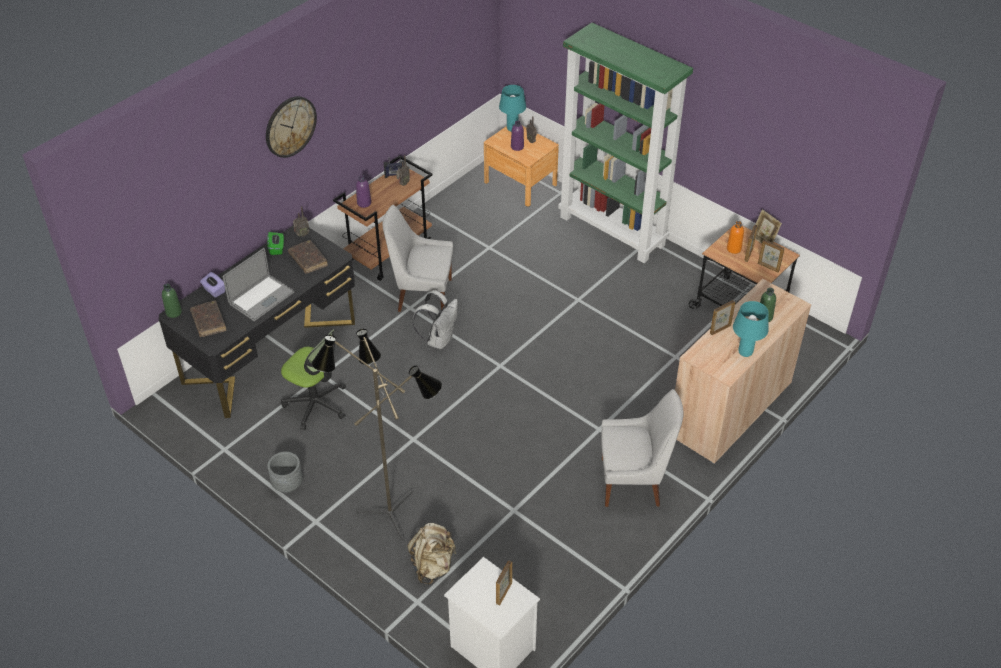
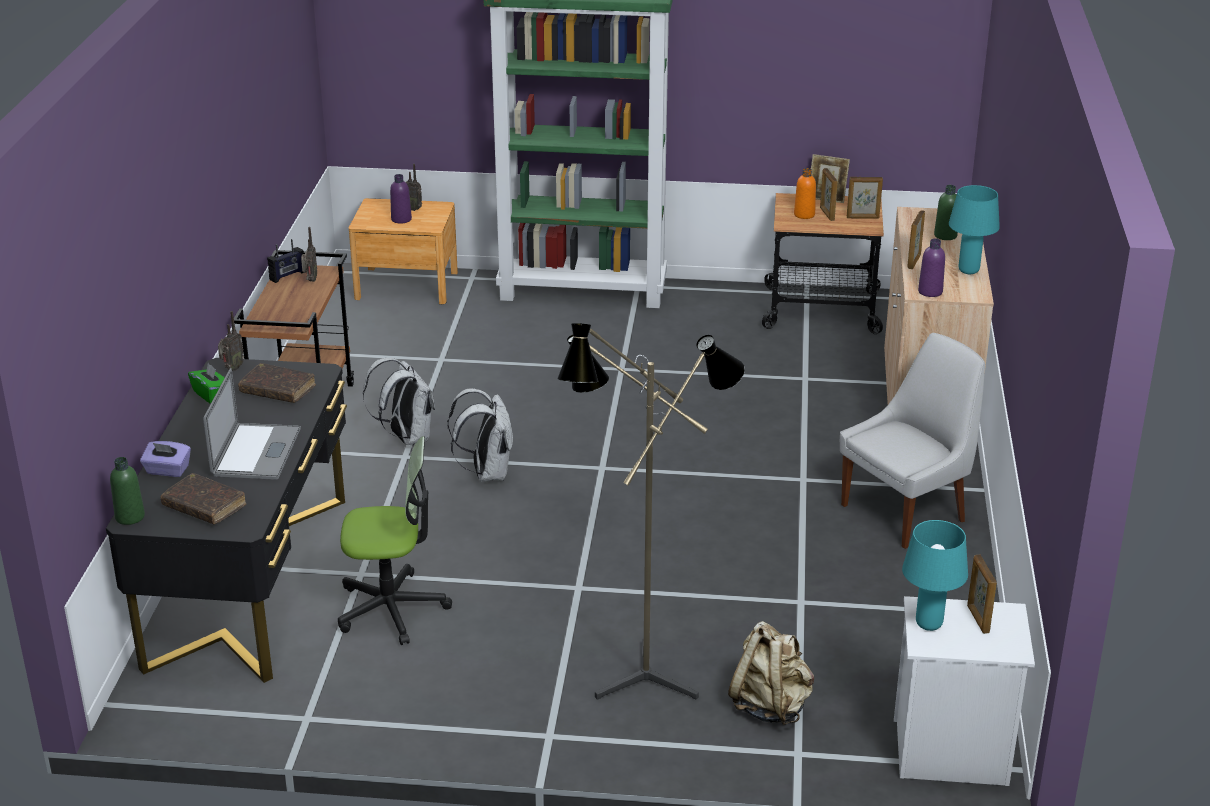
camera: 35 degrees left, 15 degrees down
wall clock [266,96,317,158] -> none
grey planter [267,452,303,493] -> none
purple bottle [356,175,371,208] -> purple bottle moved to [918,238,945,297]
white chair [383,205,453,312] -> white backpack [363,358,435,445]
turquoise table lamp [499,85,526,132] -> turquoise table lamp moved to [902,520,968,631]

